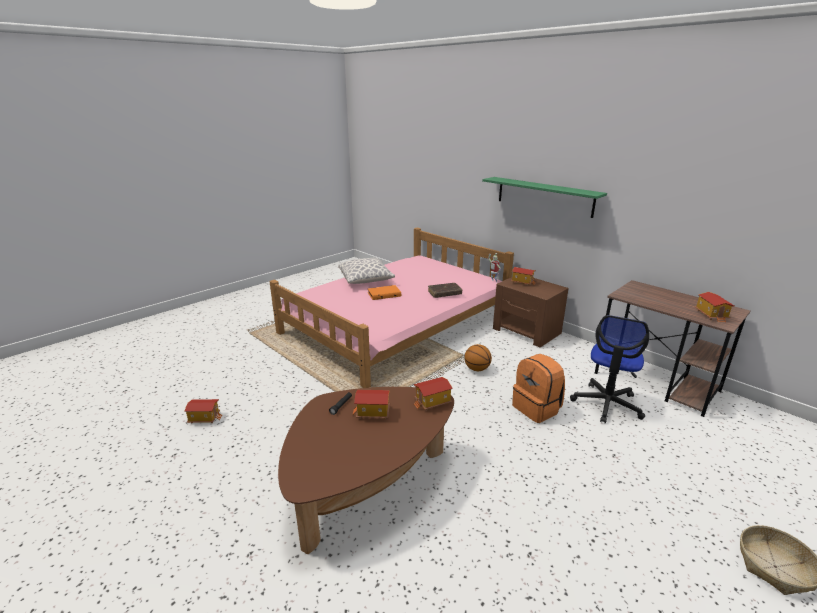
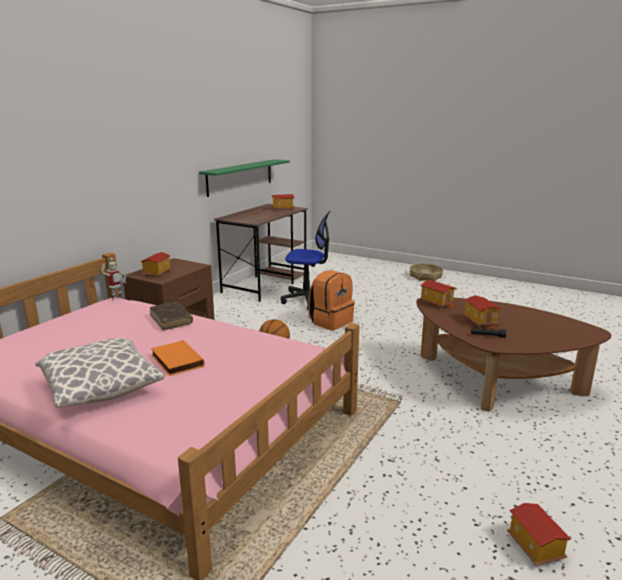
camera: 105 degrees left, 5 degrees down
green shelf [482,177,607,218] -> green shelf moved to [199,159,290,197]

